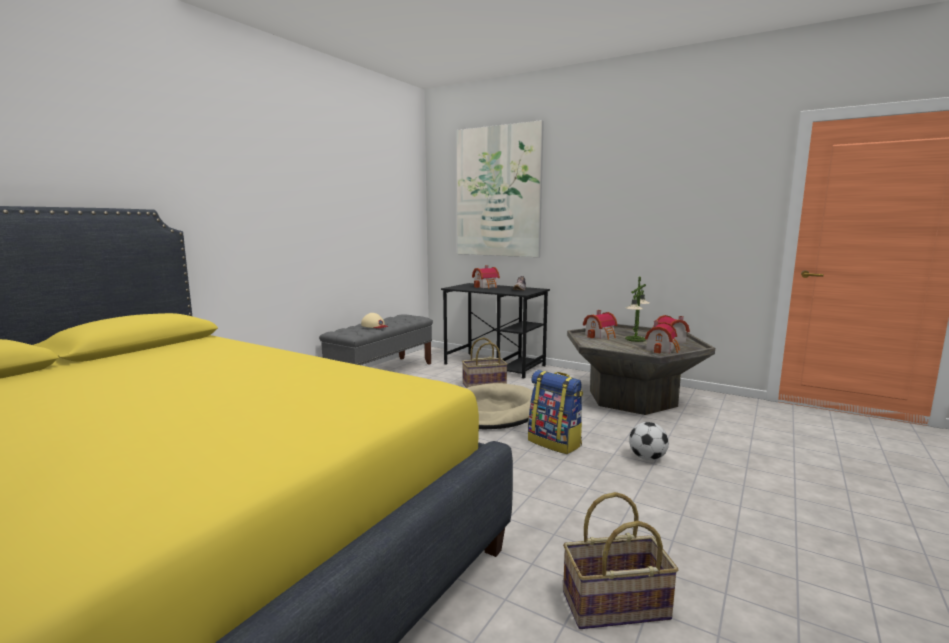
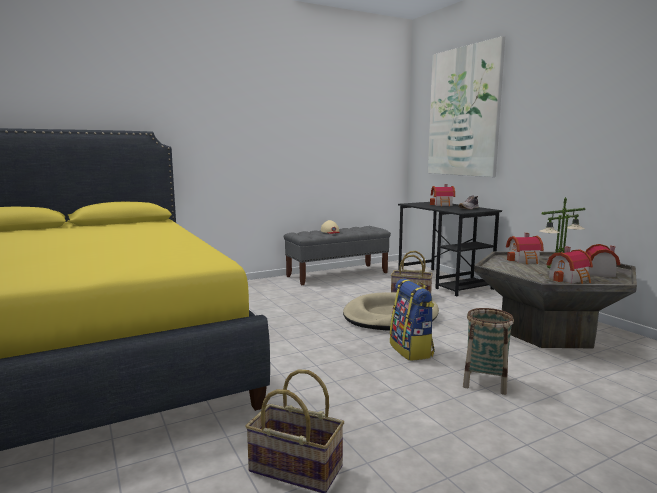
camera: 30 degrees right, 0 degrees up
football [629,422,669,461] -> basket [463,308,514,395]

